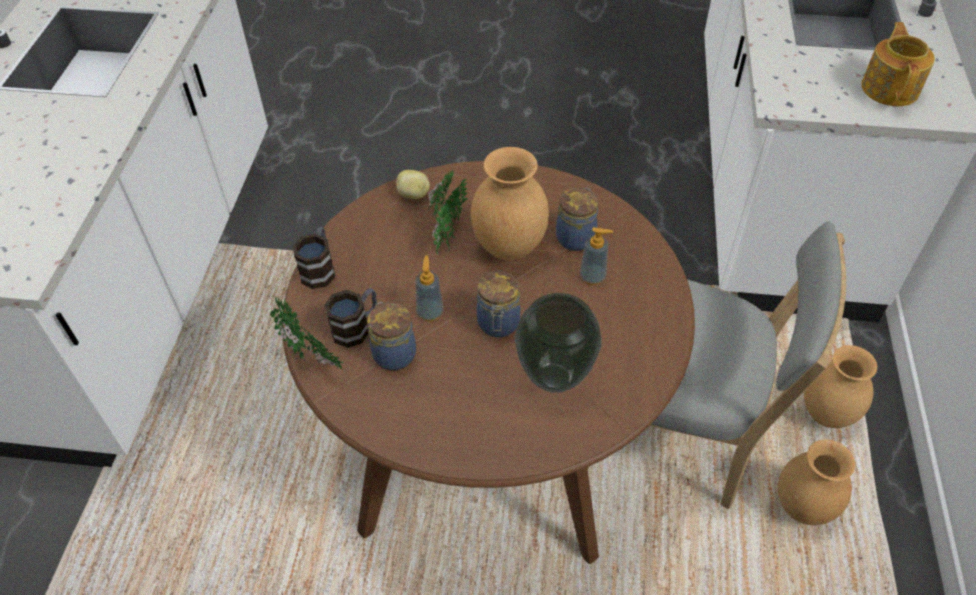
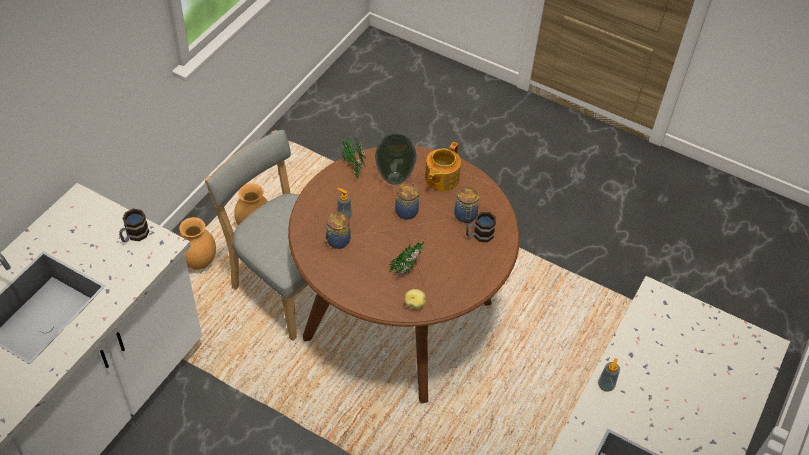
camera: 160 degrees left, 0 degrees up
potted plant [270,297,345,371] -> potted plant moved to [340,138,366,178]
mug [293,226,335,289] -> mug moved to [119,209,149,243]
soap dispenser [415,255,444,321] -> soap dispenser moved to [598,358,620,392]
brown vase [471,147,549,260] -> none
teapot [861,22,935,106] -> teapot moved to [425,142,461,191]

